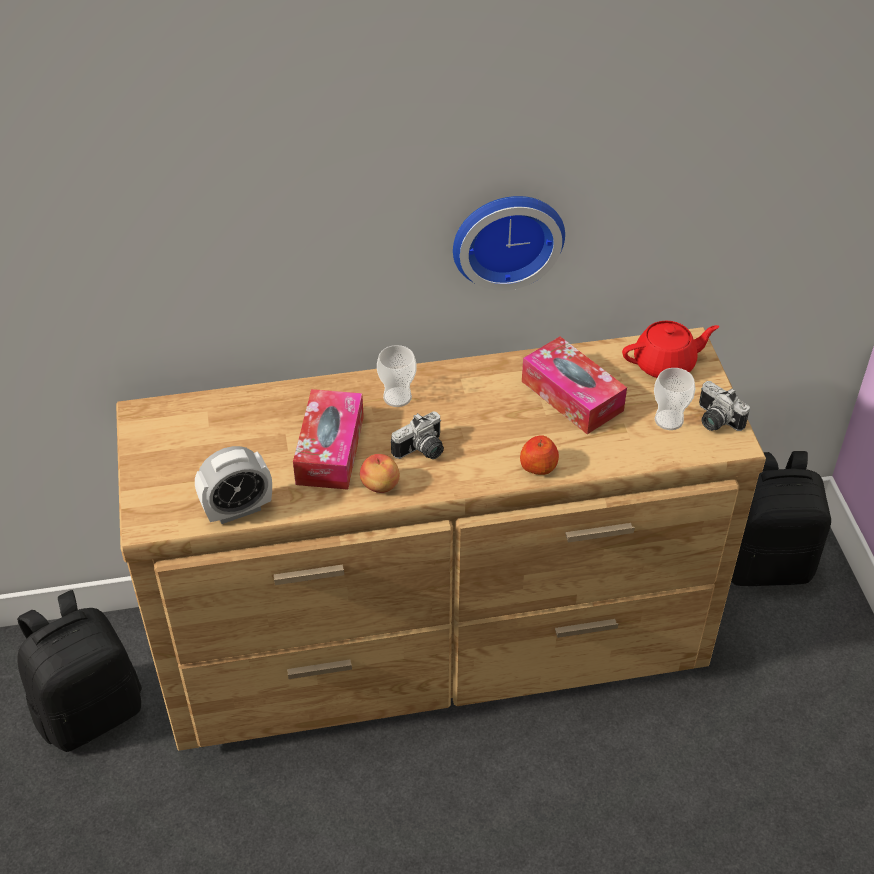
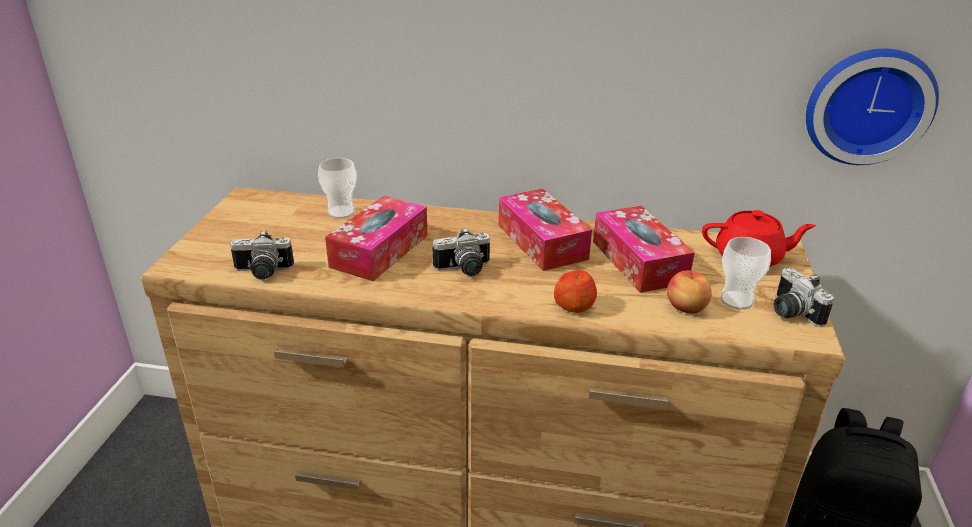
camera: 20 degrees right, 15 degrees down
black backpack [17,590,142,752] -> none
alarm clock [195,446,272,524] -> camera [230,230,294,280]
apple [360,454,400,493] -> apple moved to [667,270,712,314]
cup [377,345,417,407] -> cup moved to [318,158,357,219]
wall clock [453,196,565,291] -> wall clock moved to [806,49,939,165]
none -> tissue box [498,189,592,271]

